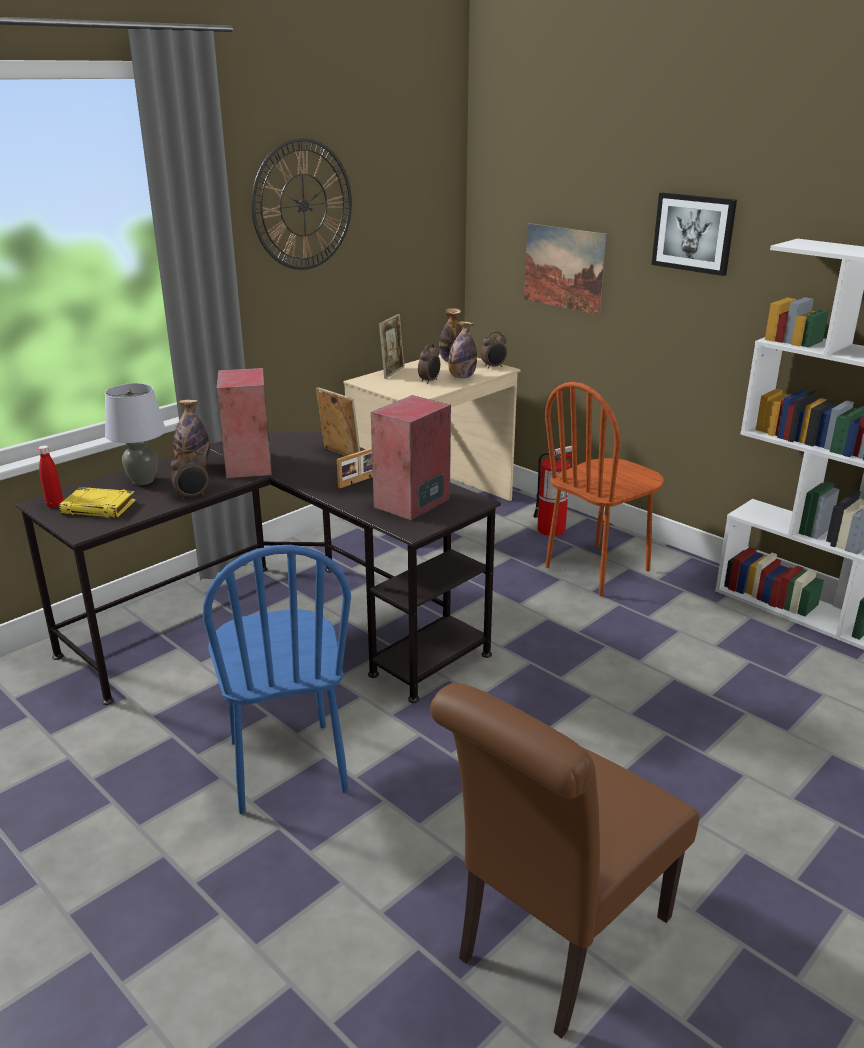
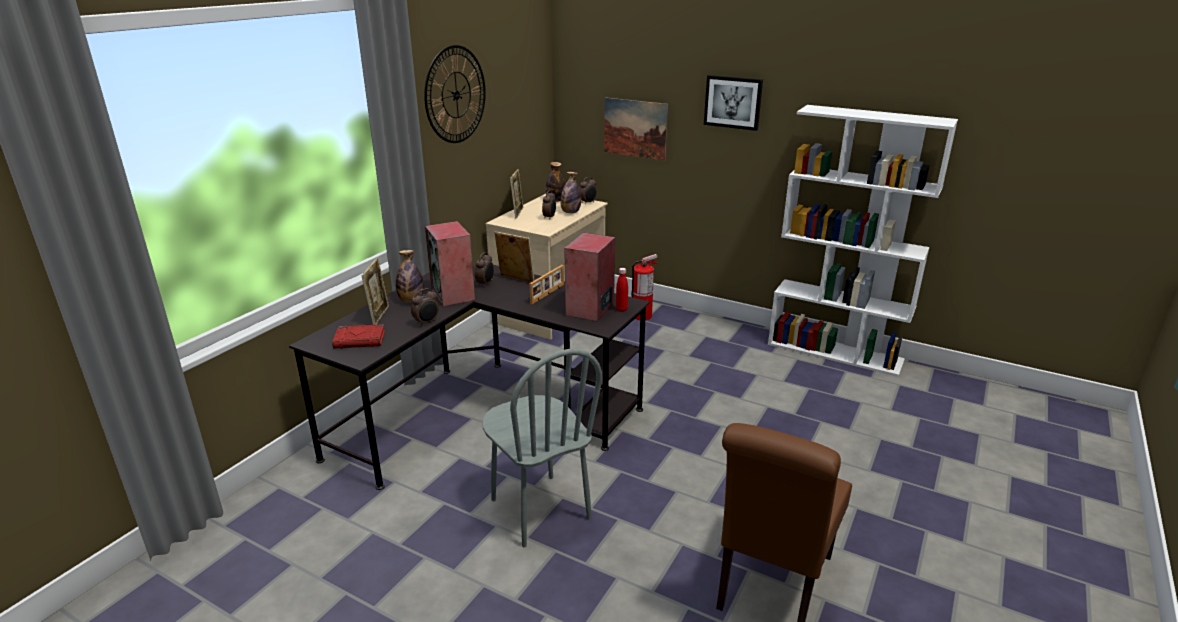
camera: 15 degrees left, 0 degrees up
red bottle [38,445,63,508] -> red bottle moved to [616,268,628,312]
yellow book [59,487,136,518] -> red book [332,324,385,349]
grey table lamp [105,383,166,485] -> picture frame [361,258,389,325]
blue chair [203,545,351,814] -> grey chair [482,349,602,547]
brown chair [545,382,664,597] -> none
none -> alarm clock [475,252,494,287]

